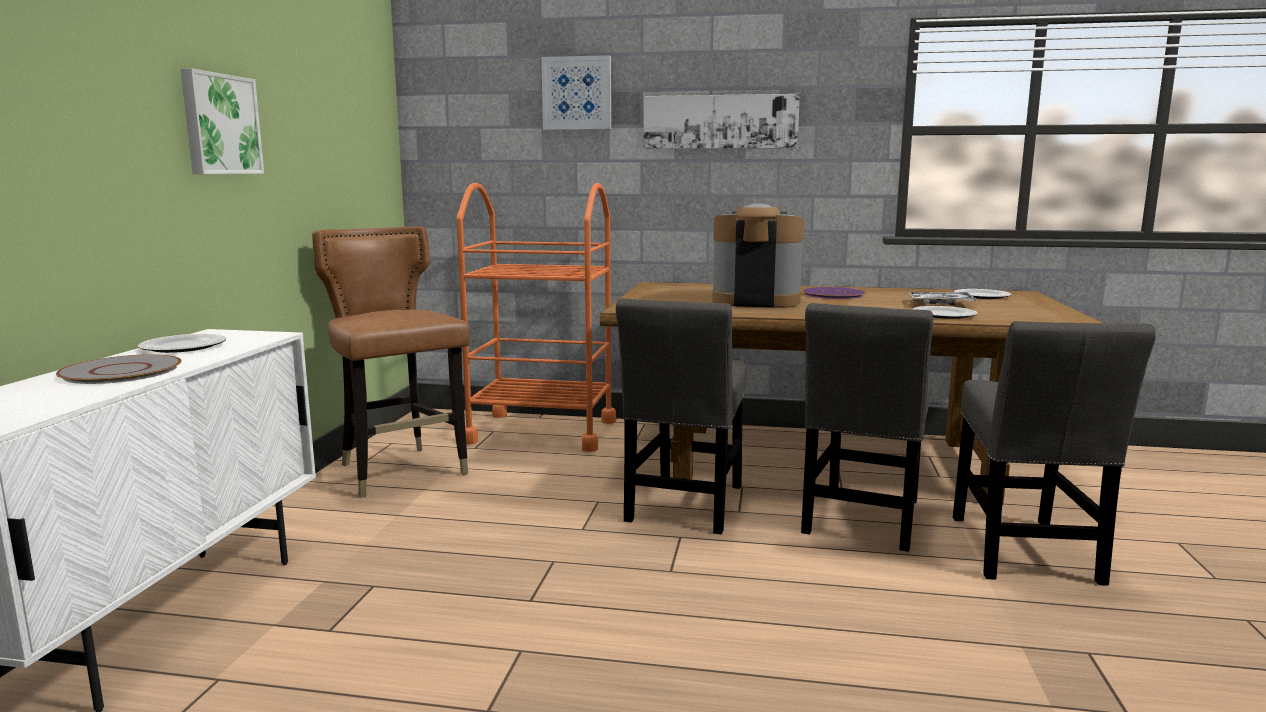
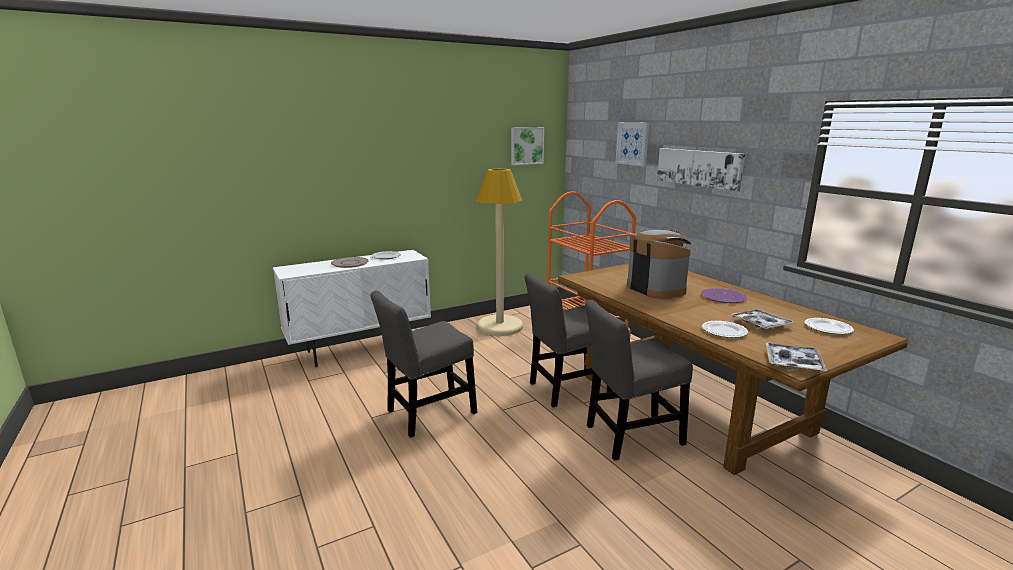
camera: 50 degrees right, 5 degrees up
picture [180,68,264,174] -> picture moved to [511,127,544,165]
brown chair [312,226,470,498] -> beige floor lamp [476,169,523,336]
grey chair [953,321,1156,586] -> grey chair moved to [370,291,477,438]
none -> tray [766,343,827,371]

